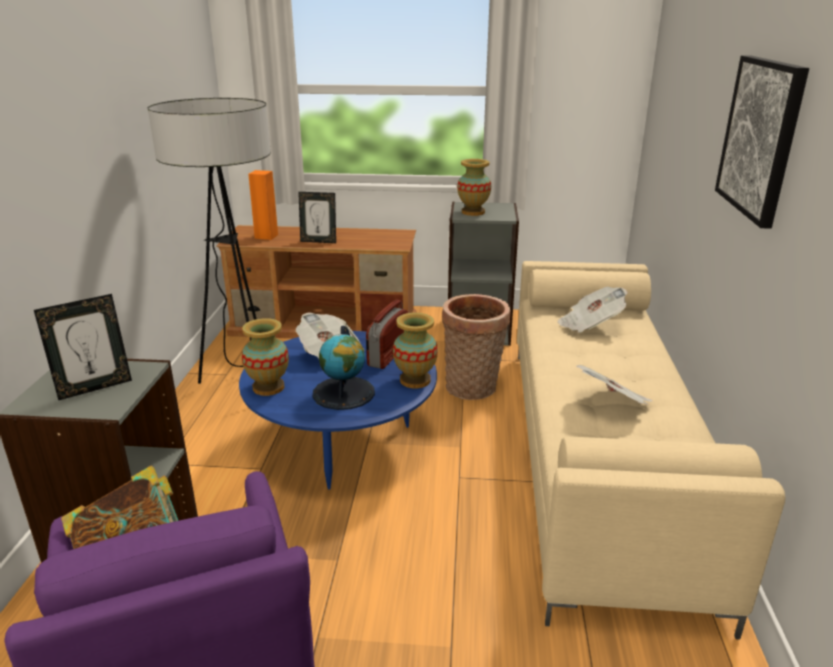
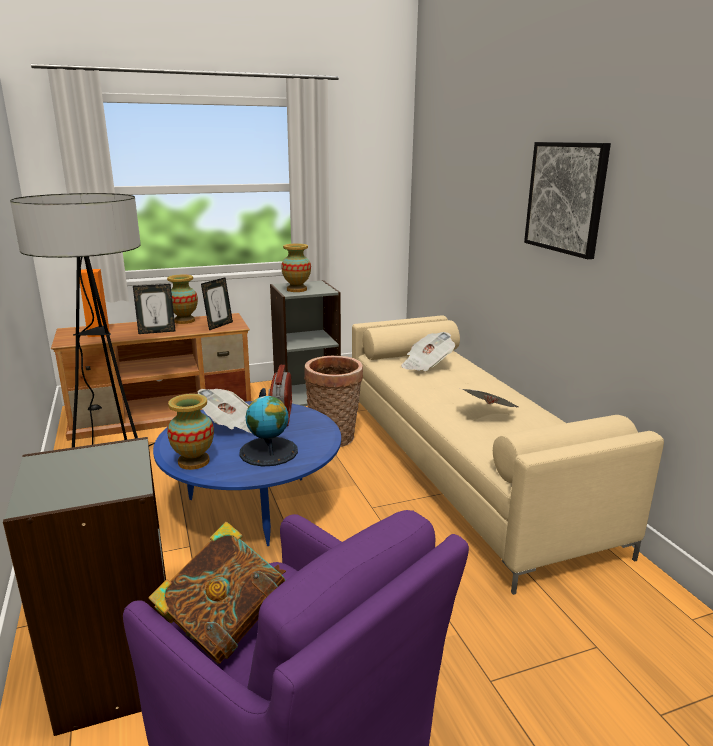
camera: 25 degrees left, 5 degrees down
picture frame [34,294,132,400] -> picture frame moved to [201,277,233,330]
vase [393,313,438,388] -> vase moved to [167,274,198,324]

